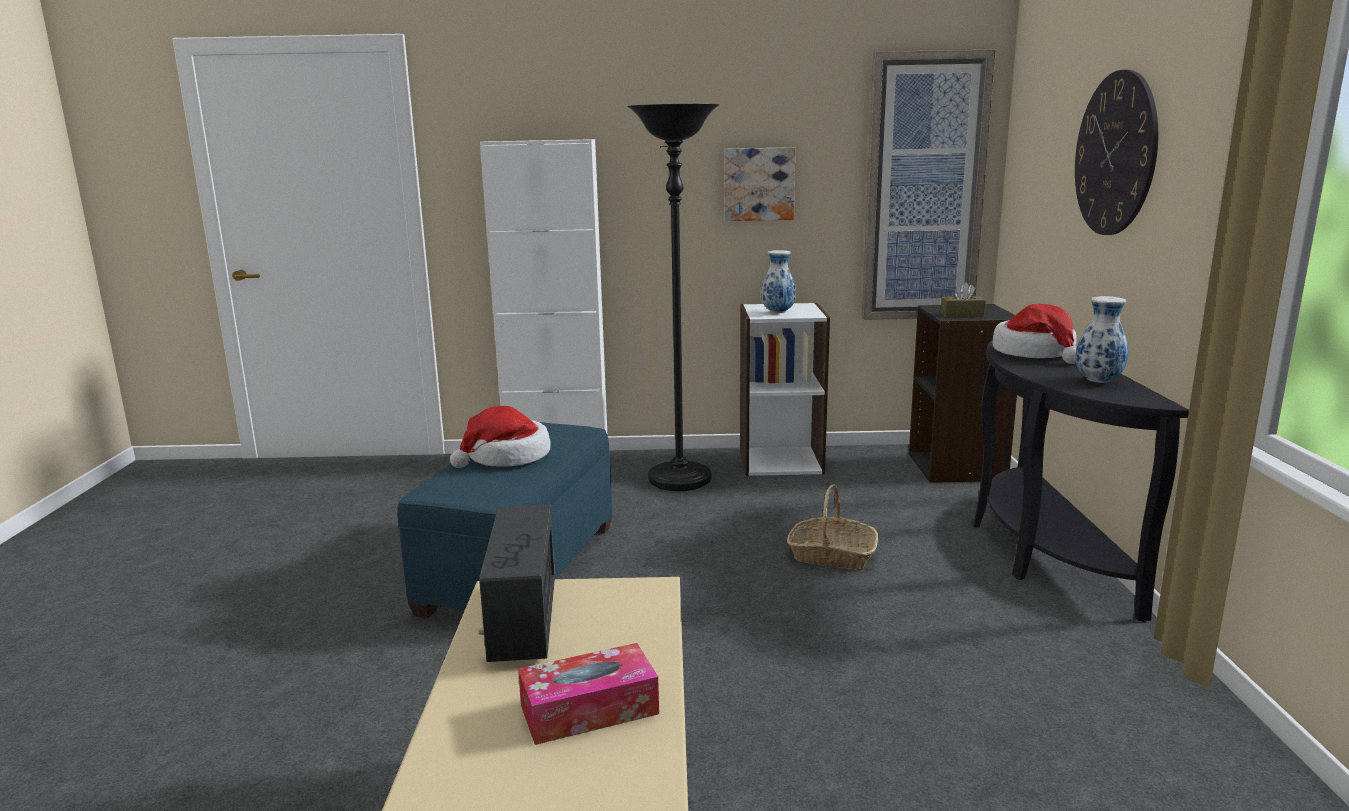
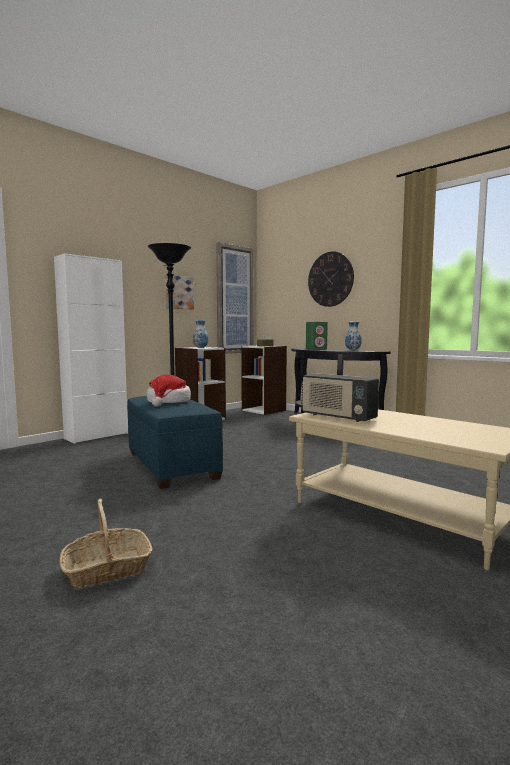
camera: 45 degrees left, 10 degrees down
tissue box [518,643,659,745] -> none
basket [787,484,878,570] -> basket moved to [59,499,152,587]
black bookcase [909,304,1017,483] -> white bookcase [241,345,287,415]
hat [993,304,1077,364] -> green speaker [306,322,328,350]

